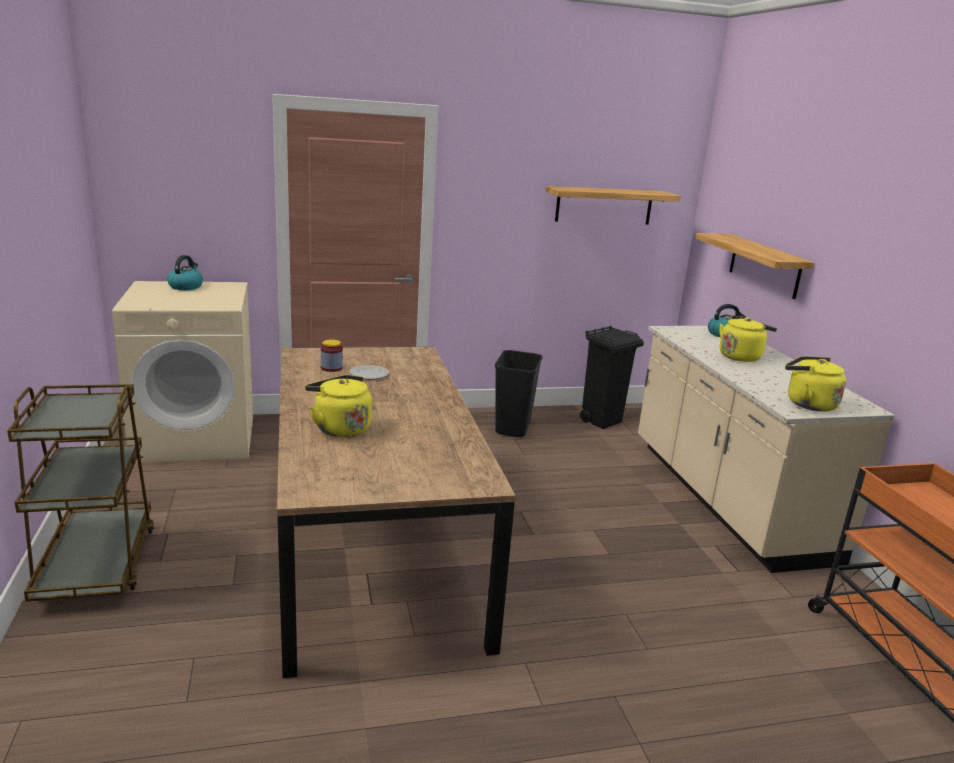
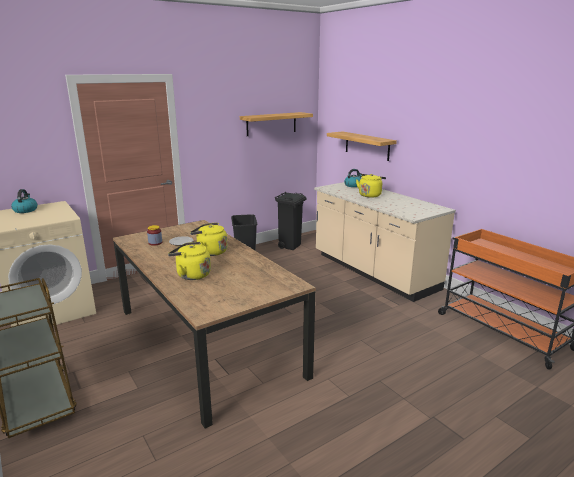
camera: 20 degrees left, 0 degrees up
yellow kettle [785,356,846,412] -> yellow kettle moved to [190,222,228,256]

